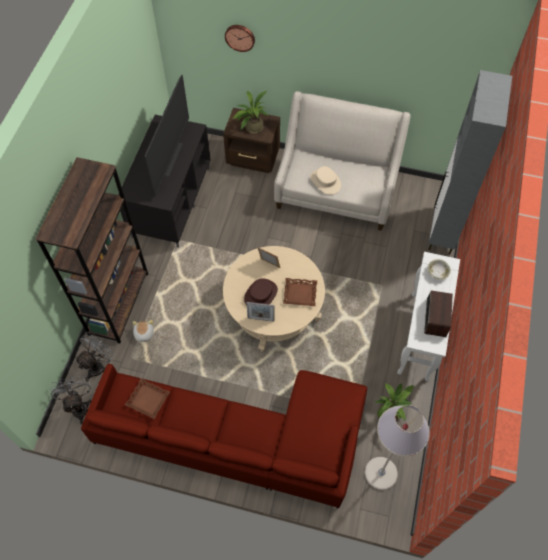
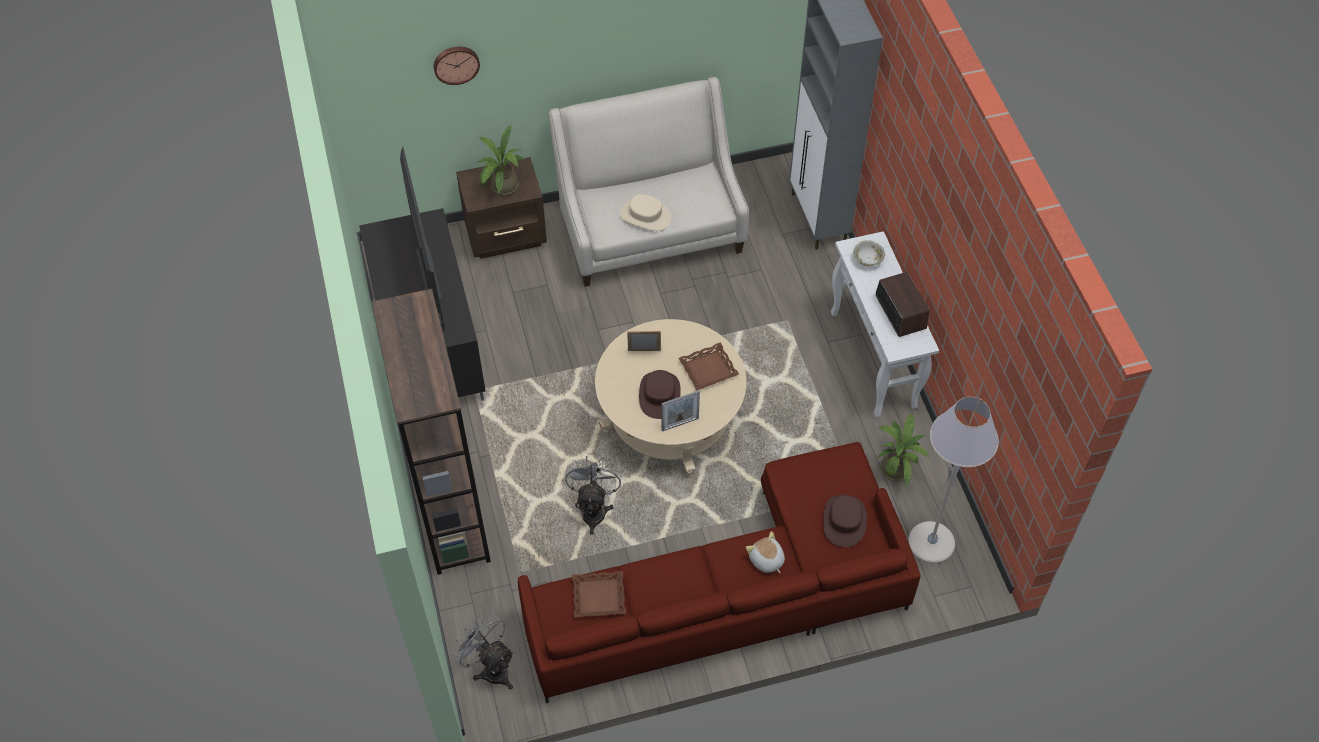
camera: 30 degrees left, 5 degrees down
grey fan [75,332,115,381] -> grey fan moved to [565,456,622,535]
plush toy [133,320,154,344] -> plush toy moved to [746,531,785,573]
none -> brown hat [823,495,867,547]

